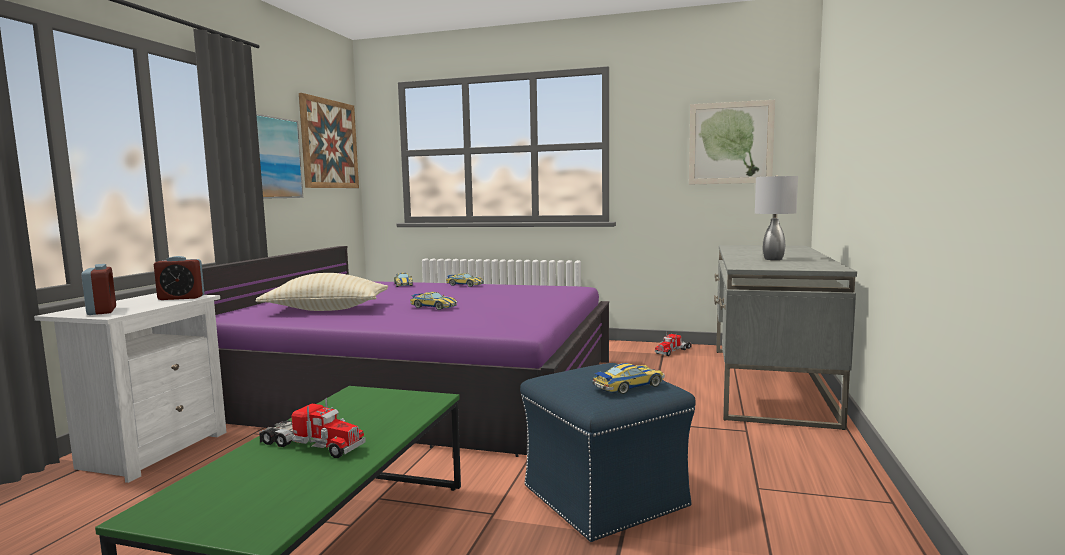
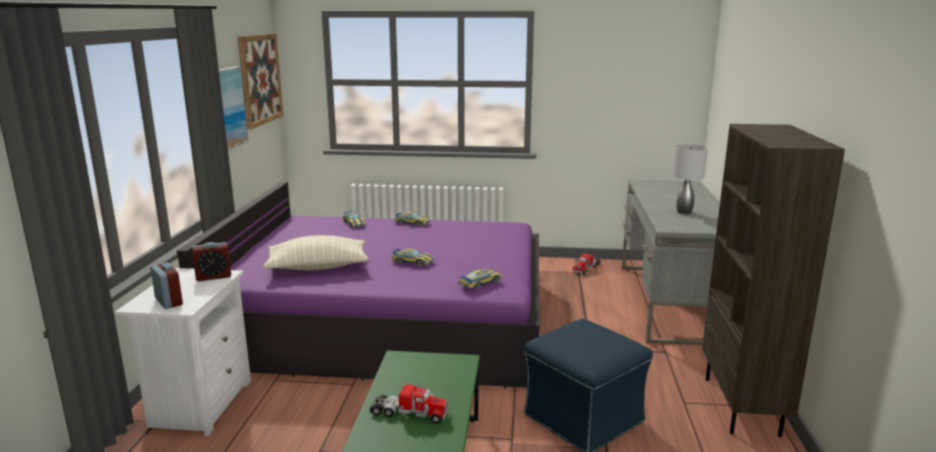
camera: 10 degrees left, 10 degrees up
toy car [593,363,665,394] -> toy car moved to [459,269,502,289]
picture [689,100,775,185] -> none
none -> brown bookcase [702,124,845,437]

